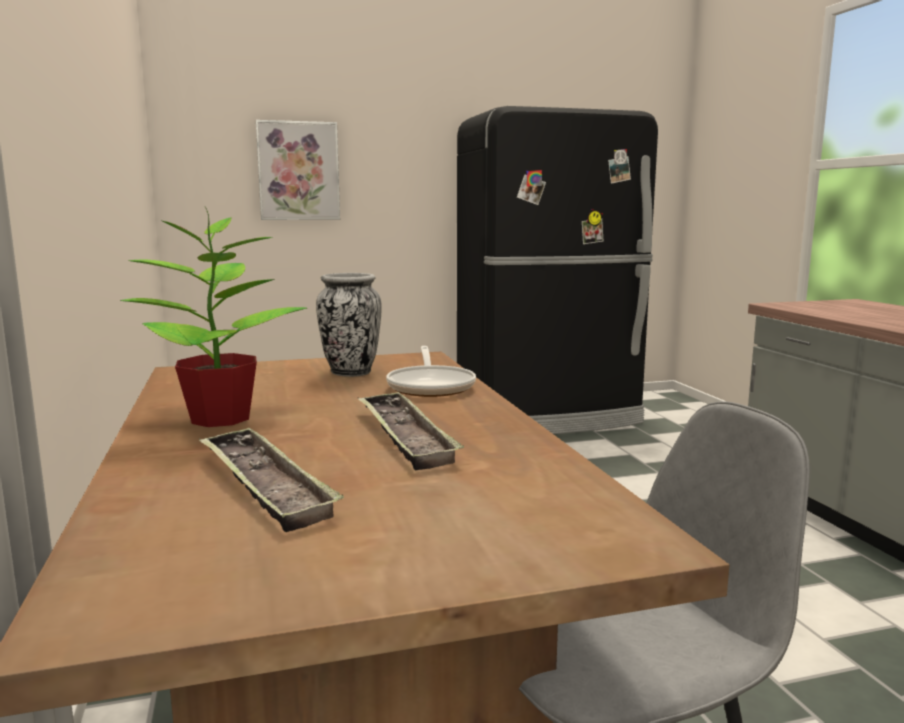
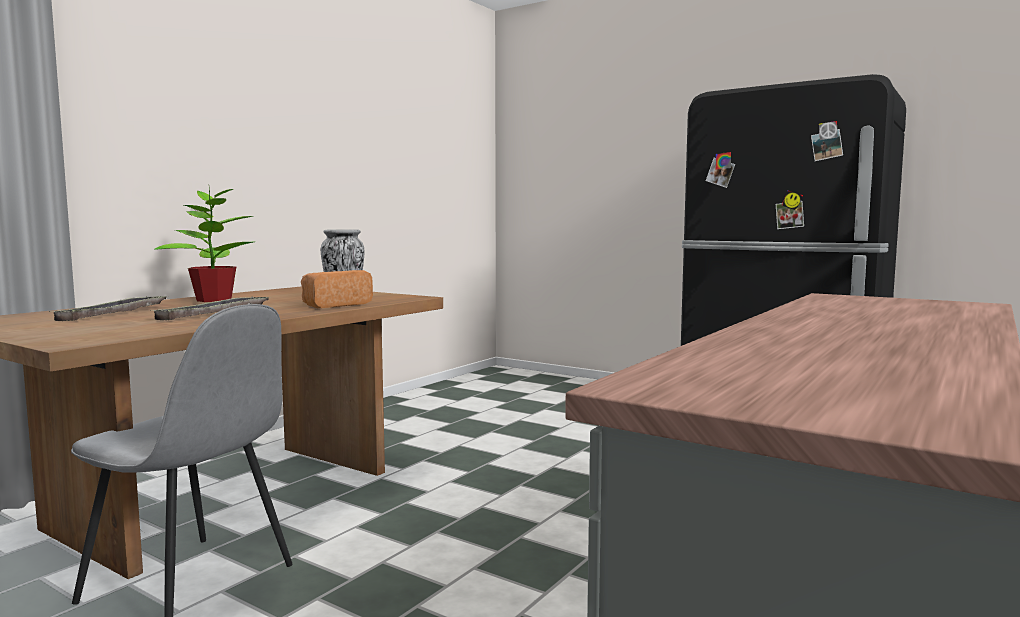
camera: 50 degrees right, 5 degrees down
picture [256,120,340,220] -> none
frying pan [386,346,476,397] -> bread [301,270,373,308]

